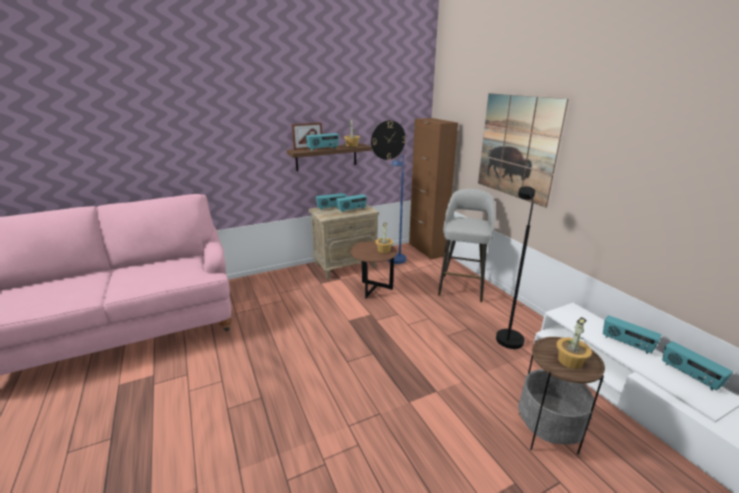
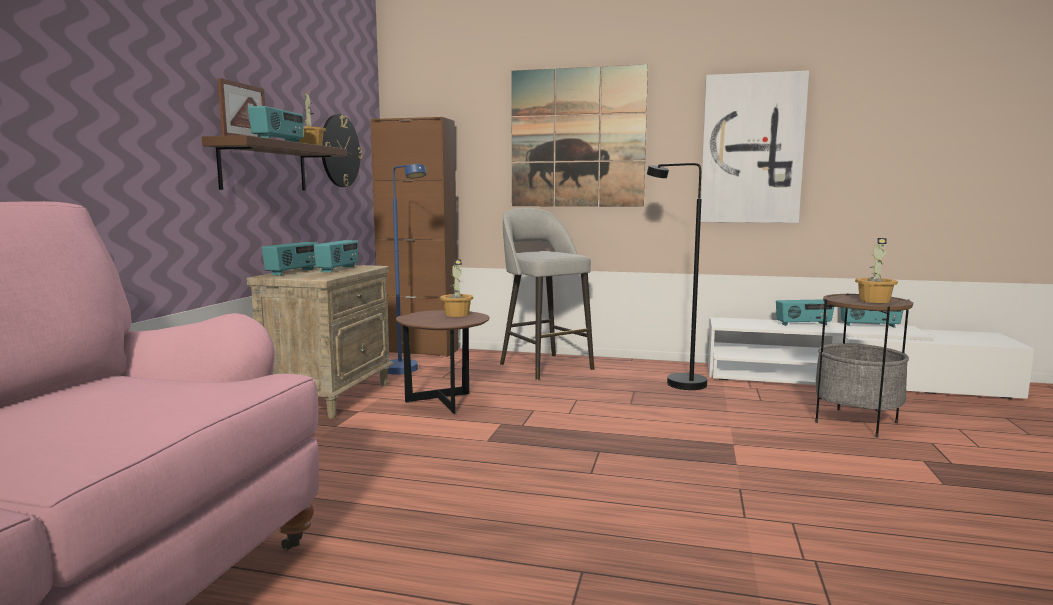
camera: 50 degrees left, 15 degrees down
none -> picture [701,71,809,223]

